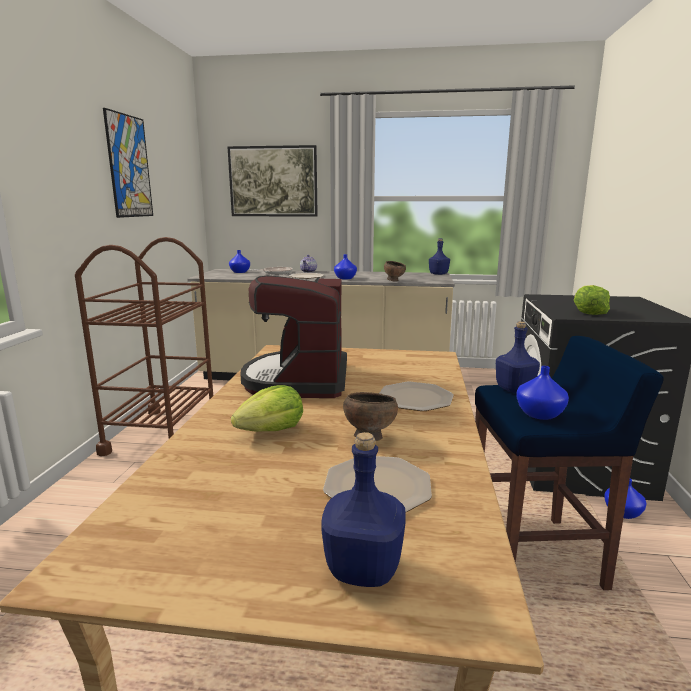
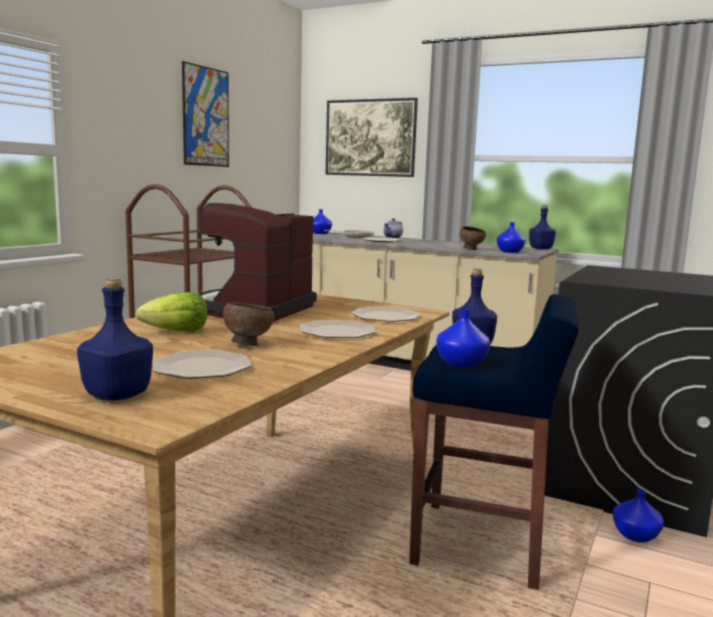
camera: 20 degrees right, 5 degrees down
blue vase [334,254,357,279] -> blue vase moved to [497,222,526,253]
lettuce [574,285,610,315] -> none
none -> plate [351,306,421,322]

